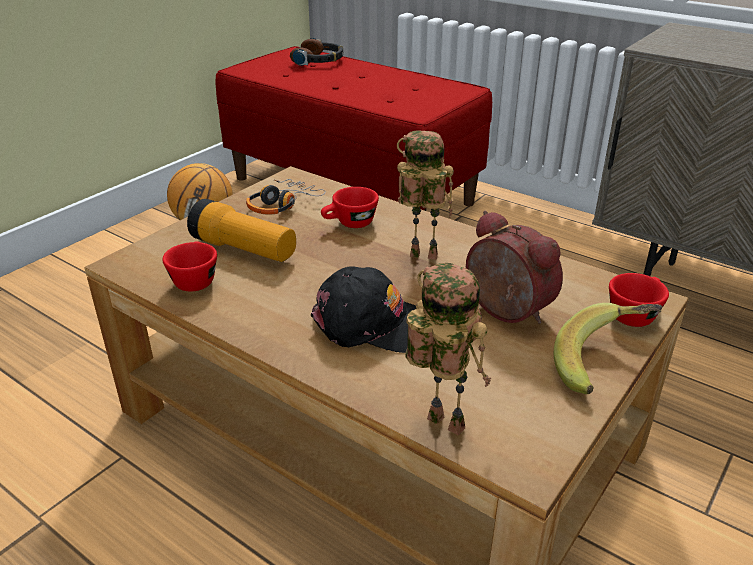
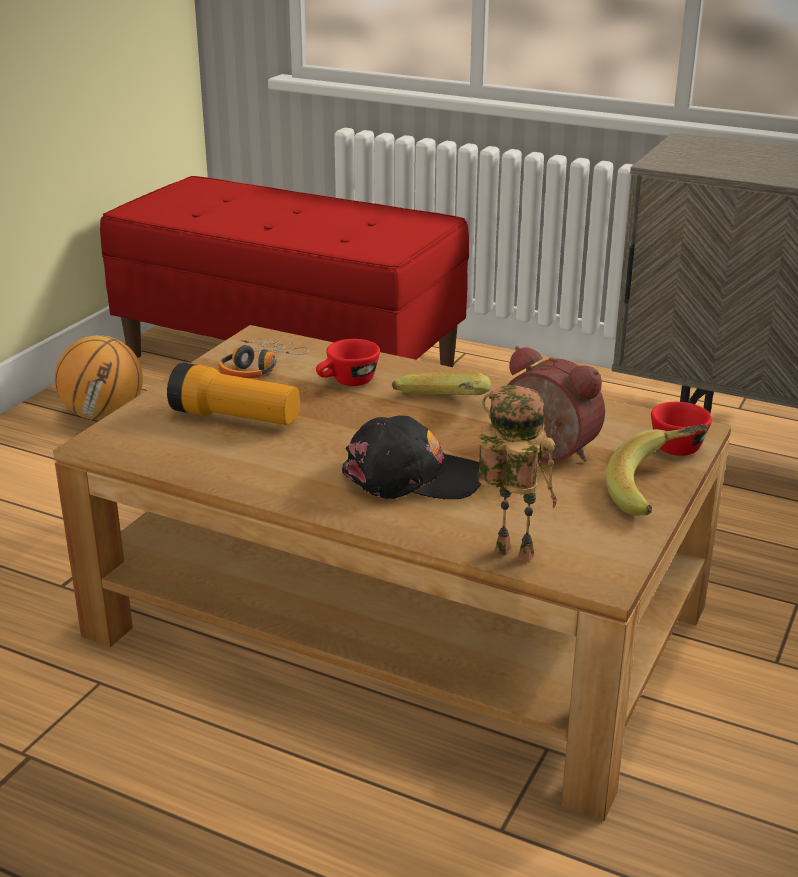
camera: 10 degrees left, 5 degrees down
red cup [162,242,217,292] -> none
headphones [290,38,343,66] -> none
toy robot [397,130,454,260] -> banana [392,372,491,395]

